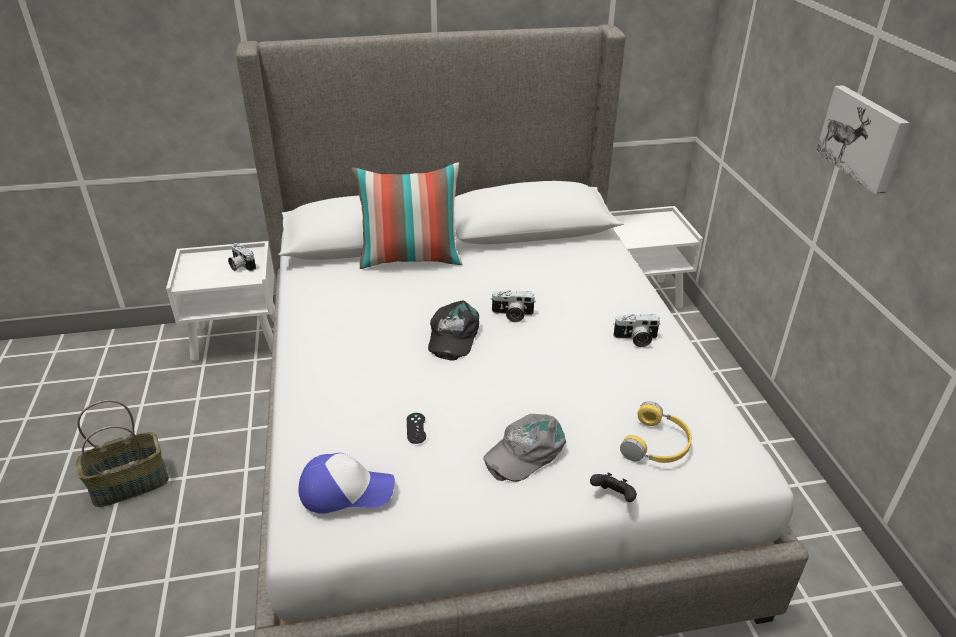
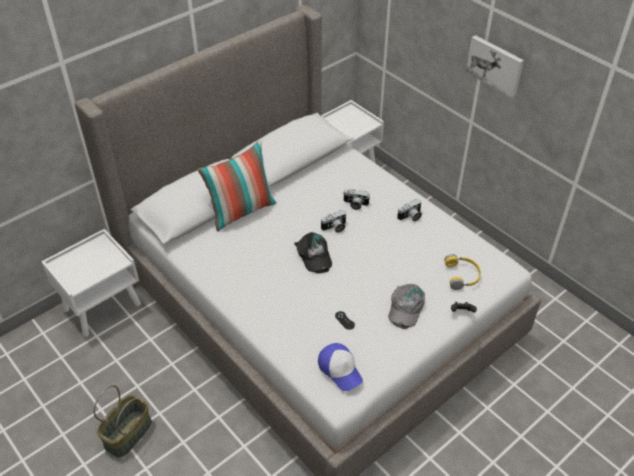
camera: 30 degrees left, 10 degrees up
camera [228,243,256,271] -> camera moved to [343,189,370,210]
cap [298,453,395,514] -> cap turned 90 degrees clockwise [318,343,363,391]

